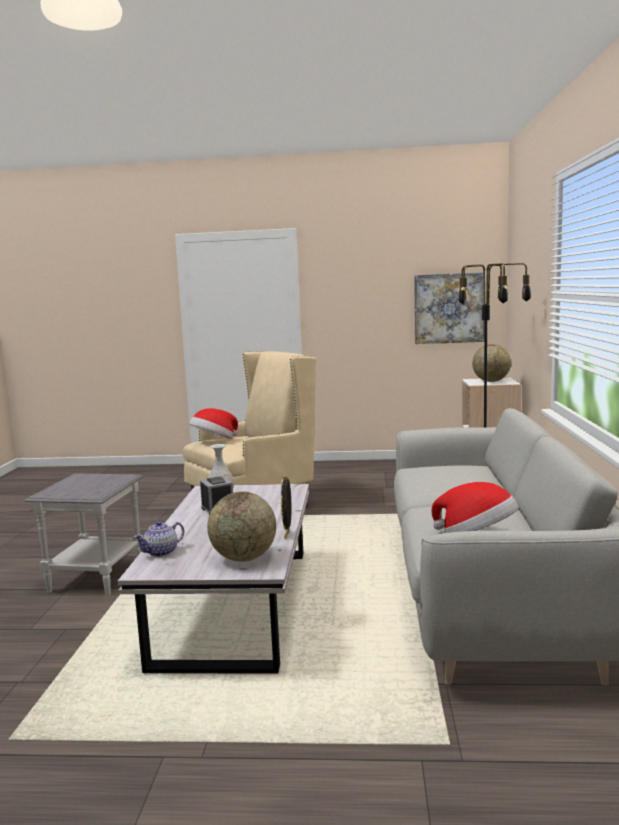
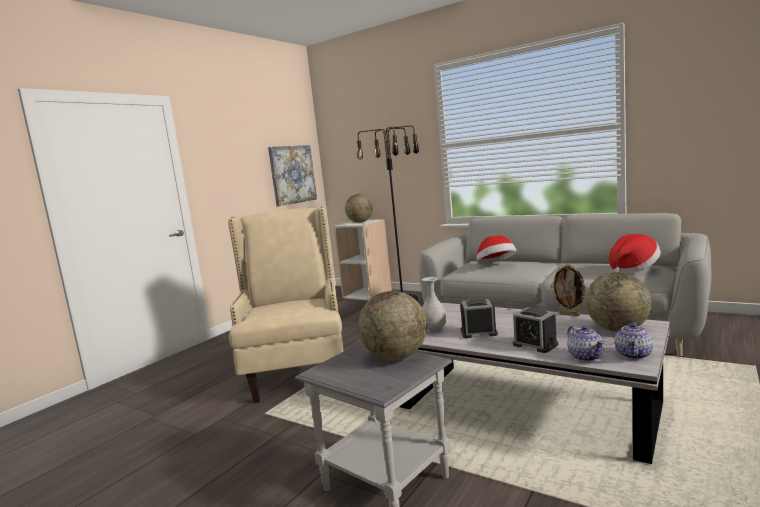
camera: 60 degrees left, 0 degrees up
hat [189,408,238,439] -> hat moved to [477,235,517,264]
none -> globe [358,291,427,361]
none -> alarm clock [513,307,558,353]
none -> teapot [615,322,653,360]

